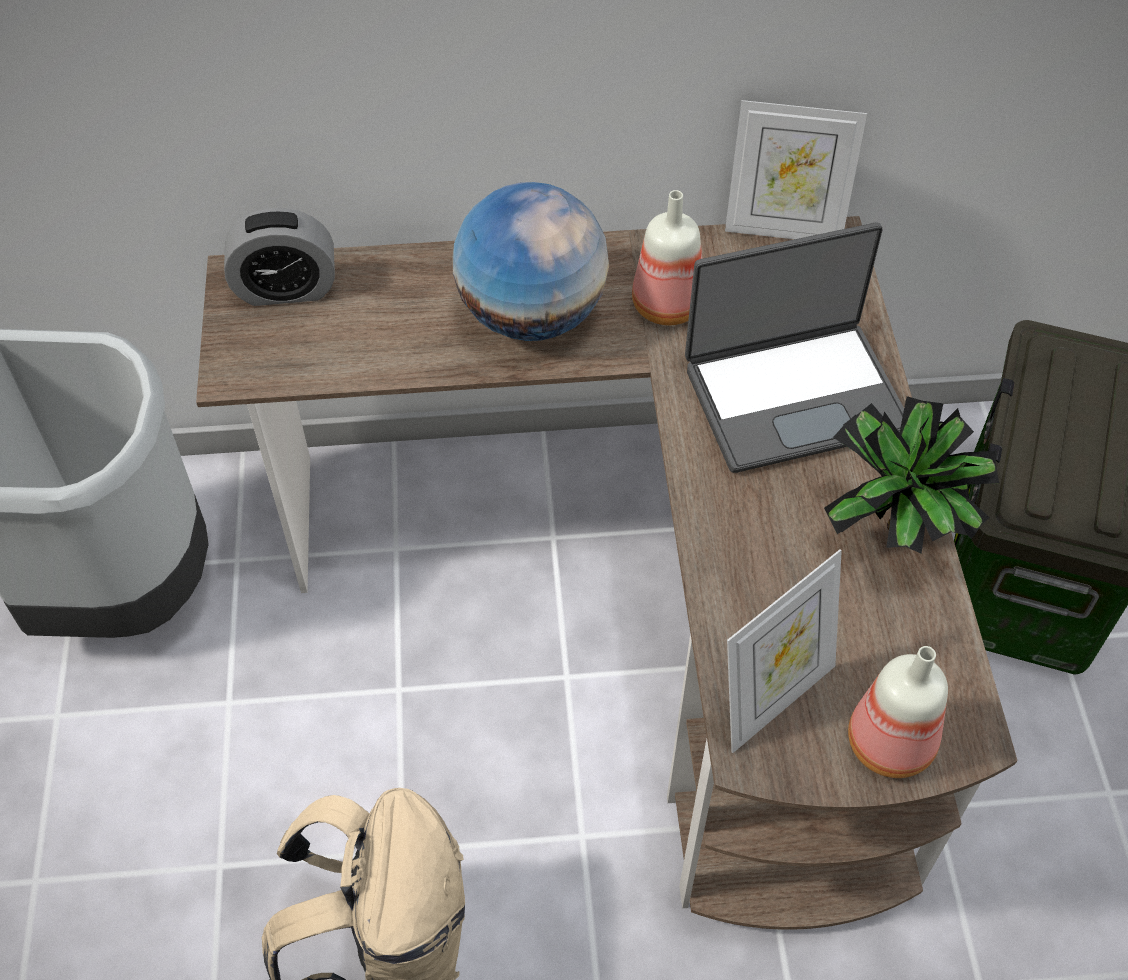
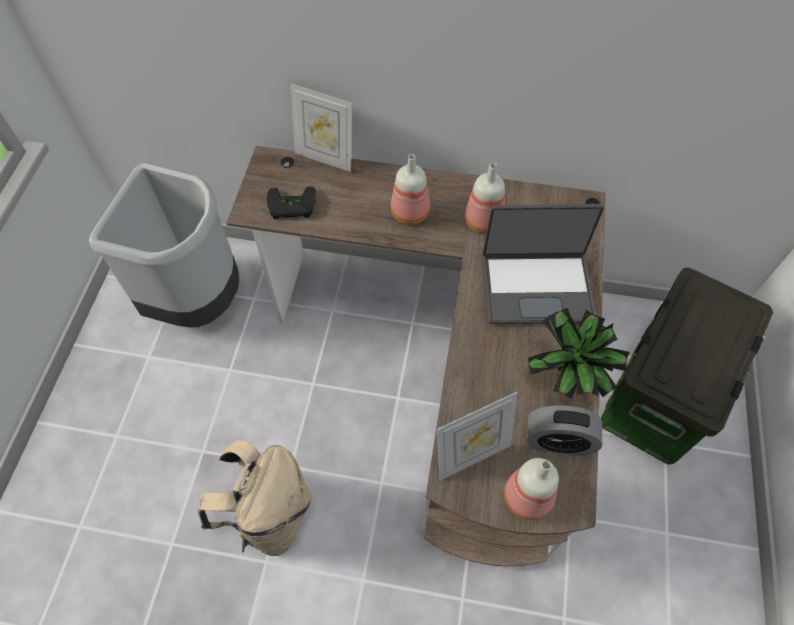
camera: 15 degrees right, 5 degrees up
alarm clock [224,208,335,306] -> alarm clock moved to [527,405,602,456]
globe [452,182,609,341] -> bottle [391,154,430,225]
picture frame [725,100,867,239] -> picture frame moved to [291,84,352,172]
none -> black game controller [267,186,316,219]

